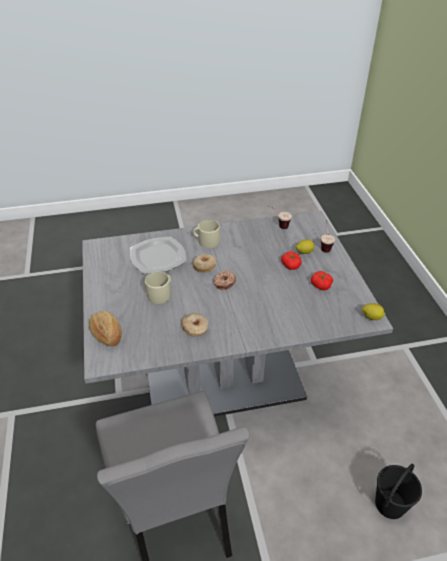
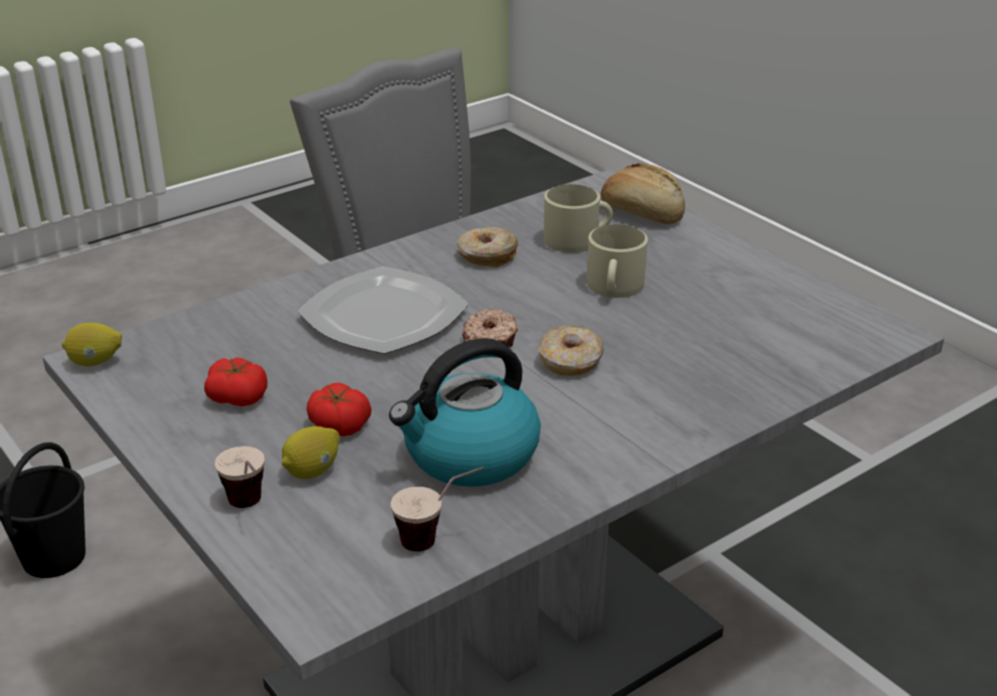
camera: 155 degrees right, 10 degrees down
plate [130,236,187,274] -> plate moved to [298,266,469,354]
beige mug [193,220,220,248] -> beige mug moved to [544,184,613,253]
none -> kettle [389,338,541,487]

